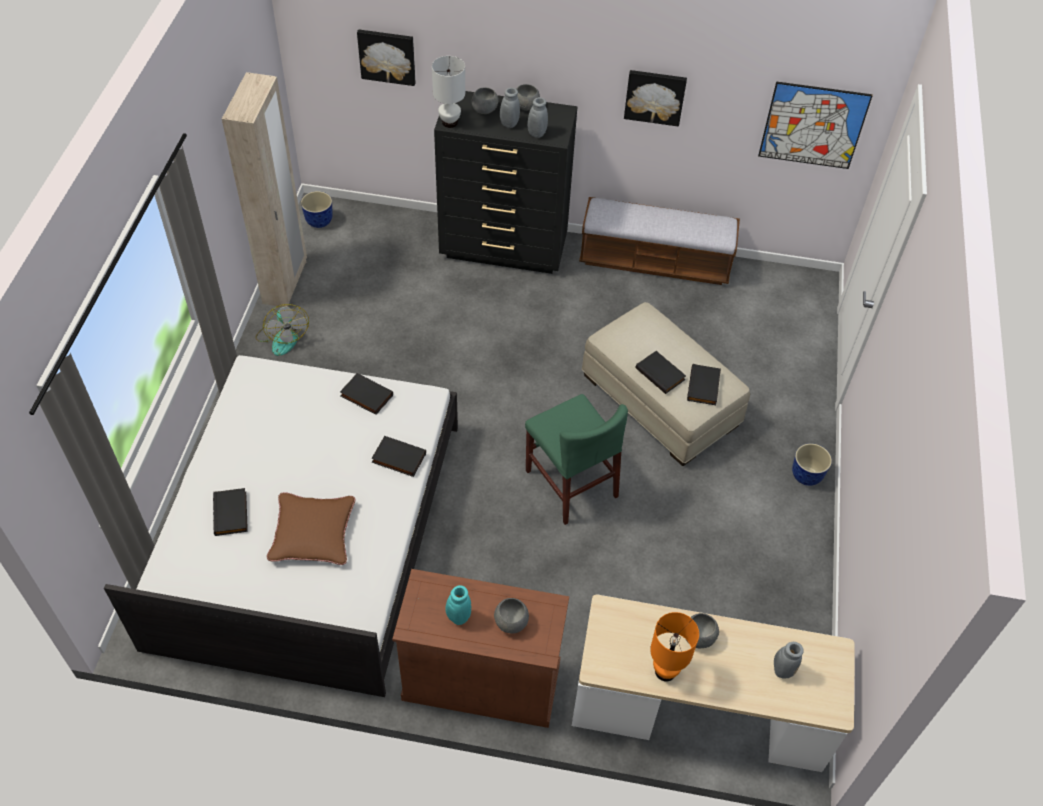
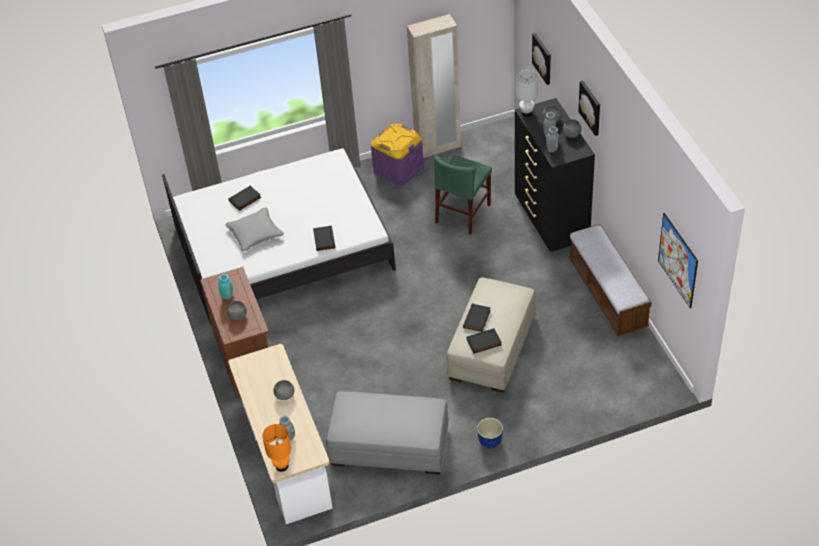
camera: 65 degrees right, 5 degrees down
fan [255,304,309,356] -> purple storage box [371,124,424,186]
brown pillow [267,492,355,565] -> grey pillow [226,207,284,252]
planter [301,191,333,228] -> none
black book [340,373,393,415] -> none
green chair [525,394,628,525] -> green chair moved to [434,155,492,235]
picture [624,70,687,127] -> picture moved to [578,81,600,136]
orange table lamp [650,612,699,682] -> orange table lamp moved to [262,424,291,472]
none -> grey ottoman [326,391,449,474]

